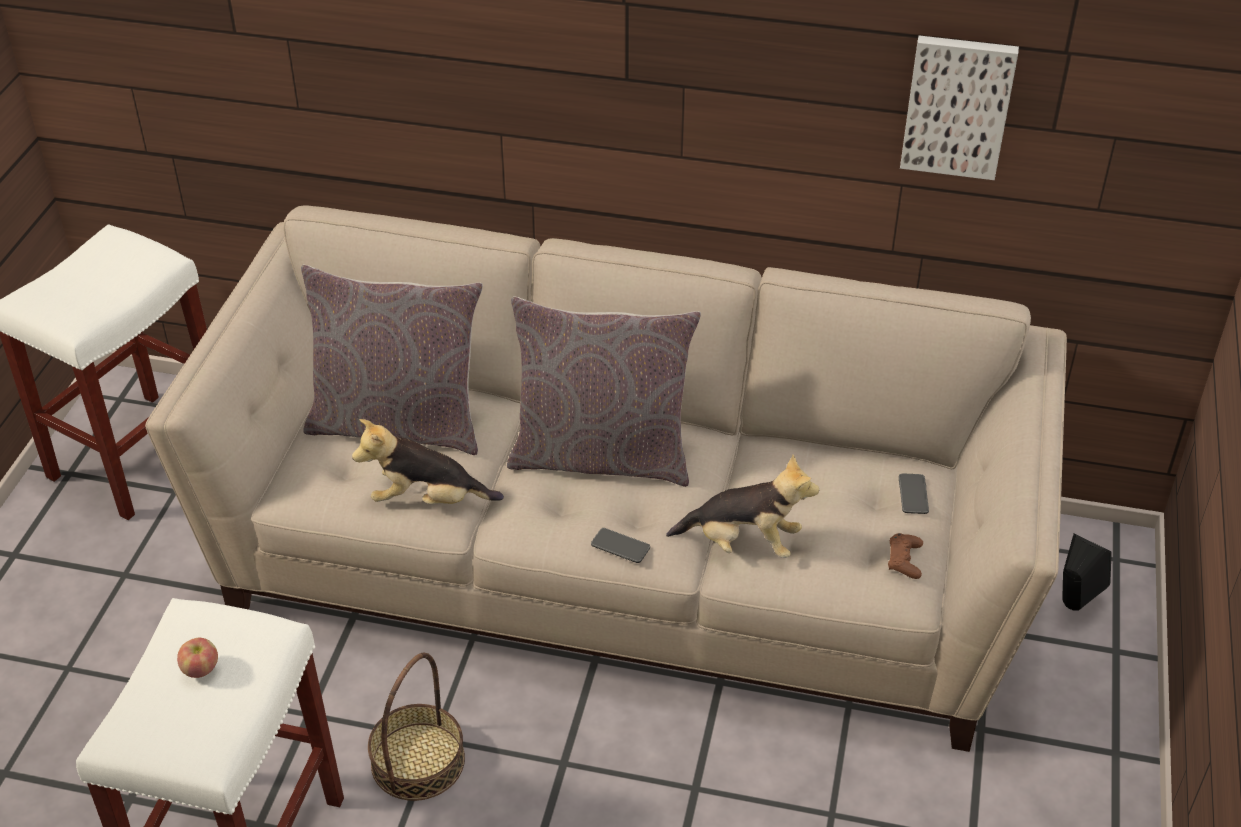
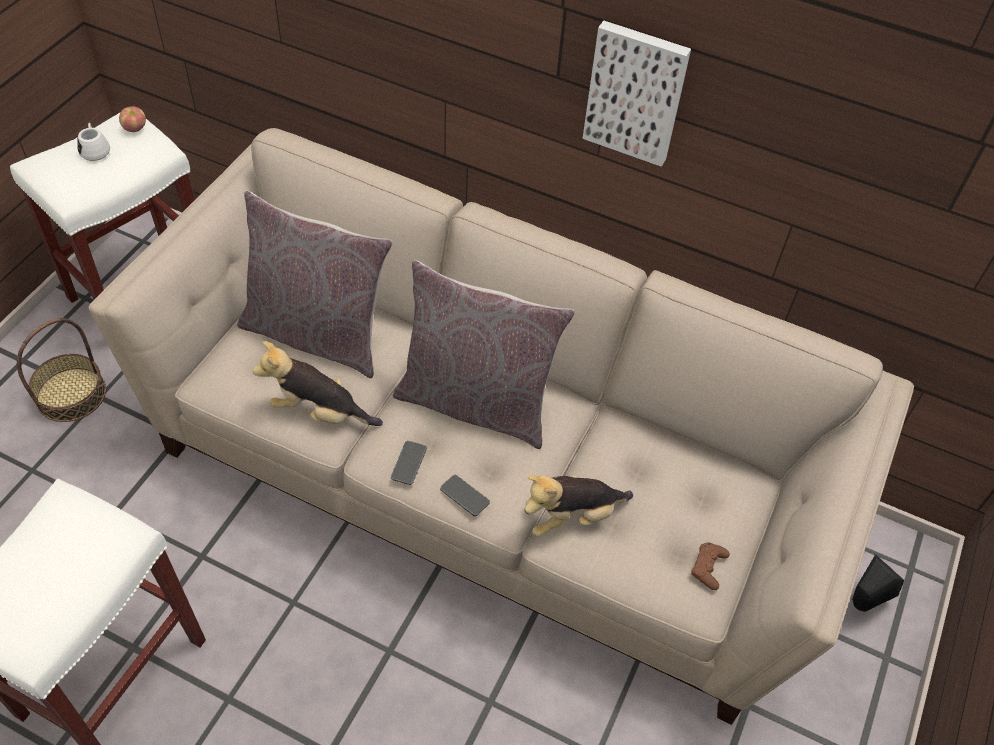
camera: 10 degrees right, 10 degrees up
apple [177,638,218,678] -> apple moved to [119,106,146,132]
basket [368,652,465,801] -> basket moved to [17,318,106,422]
plush toy [666,454,819,558] -> plush toy turned 135 degrees clockwise [524,475,633,536]
phone [899,474,929,514] -> phone moved to [391,441,427,485]
picture [900,35,1019,180] -> picture moved to [583,21,691,167]
none -> white mug [77,123,110,161]

